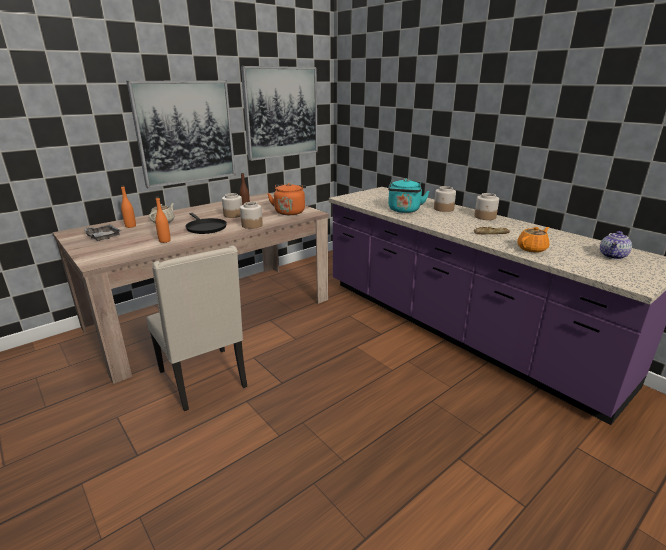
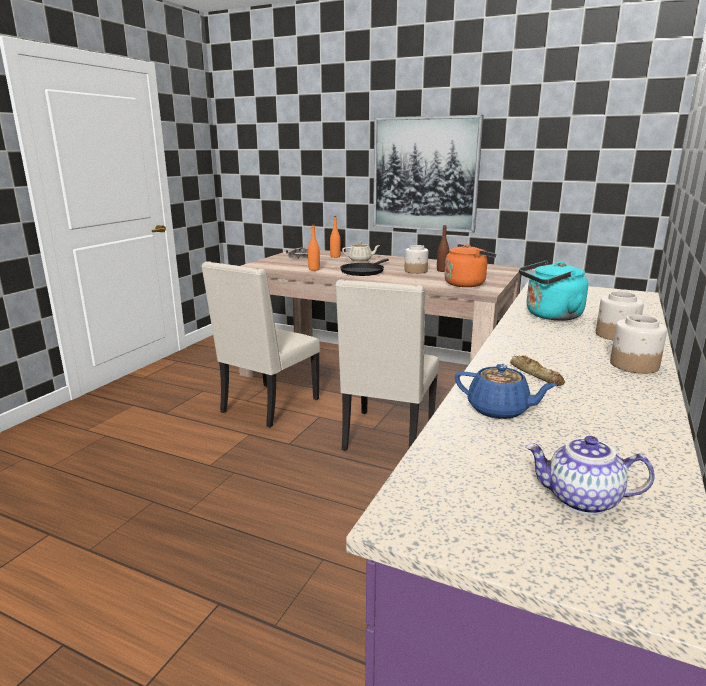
camera: 65 degrees right, 5 degrees down
jar [240,202,263,229] -> none
picture [241,66,318,161] -> none
orange teapot [517,227,549,253] -> blue teapot [455,364,557,419]
none -> beige chair [335,279,439,451]

